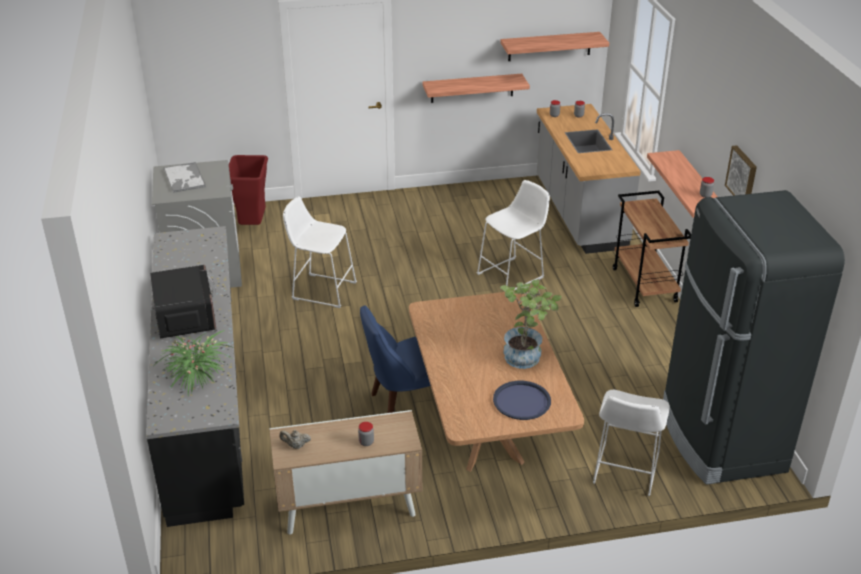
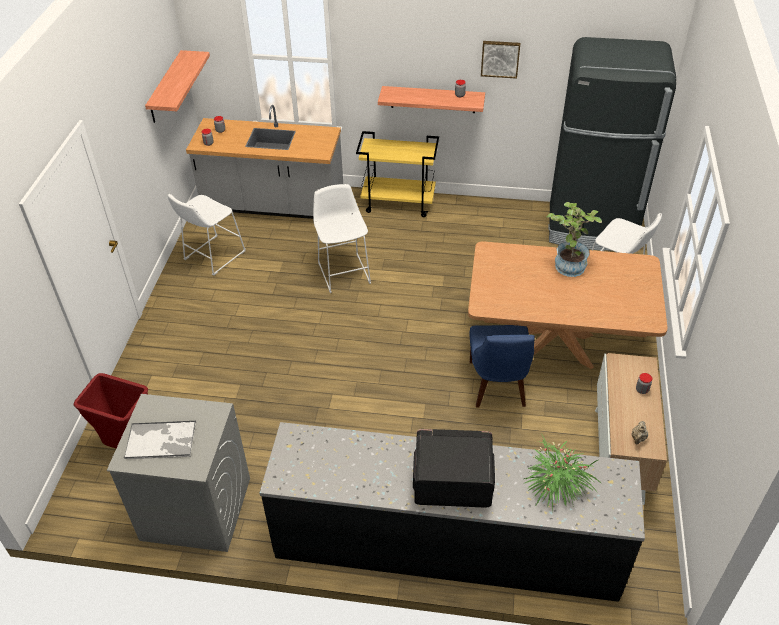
camera: 70 degrees left, 10 degrees up
white stool [283,196,357,308] -> white stool moved to [168,194,246,276]
shelf [422,74,530,103] -> none
blue tray [493,381,551,420] -> none
brown cart [613,191,691,307] -> yellow cart [356,131,439,217]

